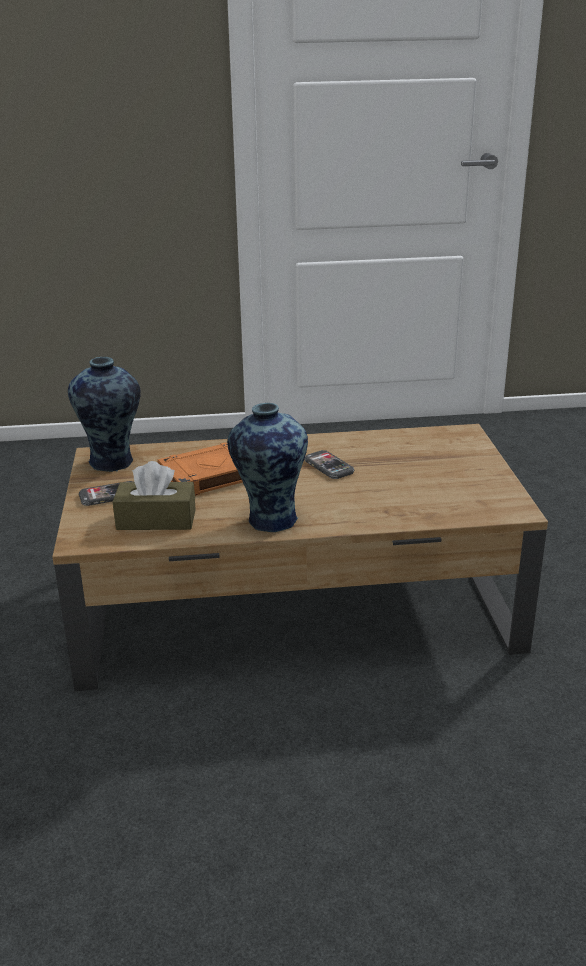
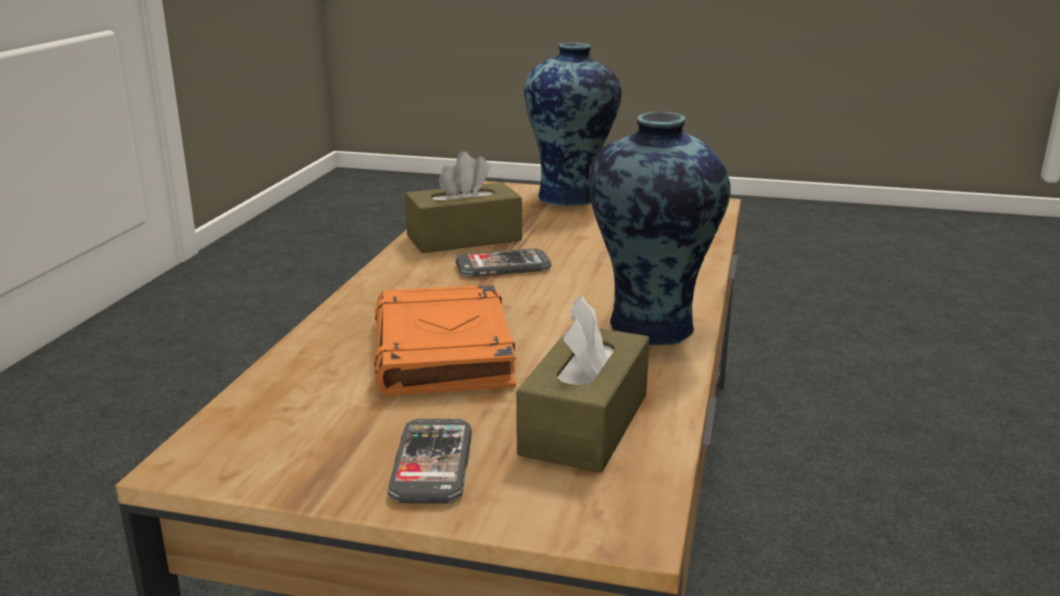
camera: 70 degrees left, 5 degrees down
vase [68,357,141,472] -> vase moved to [524,42,621,206]
none -> brown tissue box [405,151,522,253]

